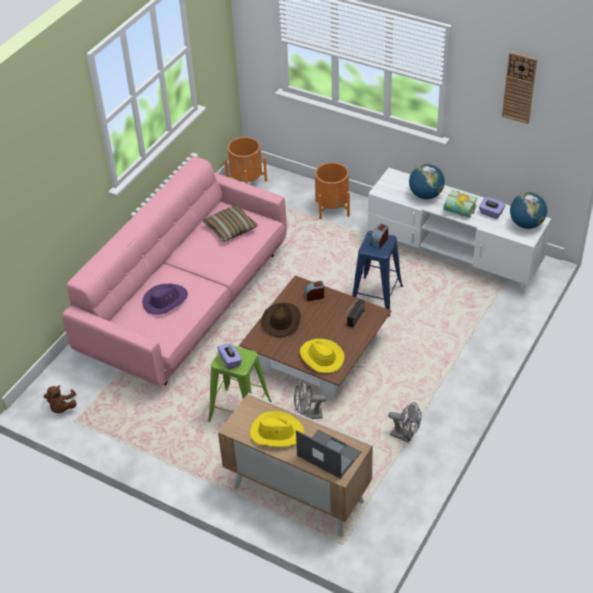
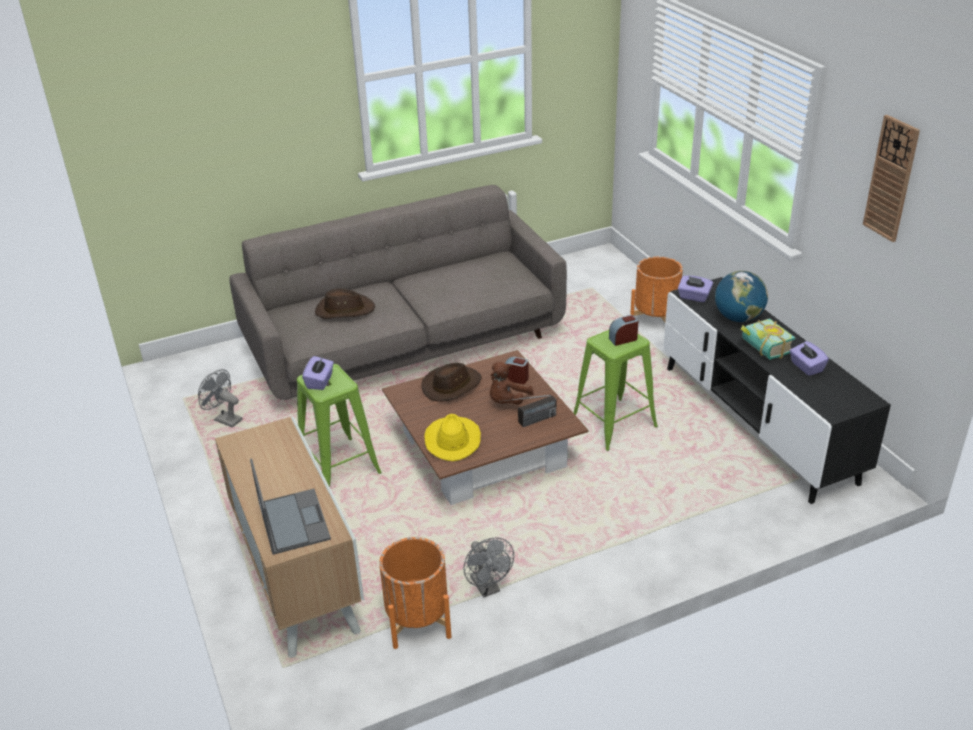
camera: 35 degrees right, 10 degrees down
brown plush toy [44,385,76,413] -> brown plush toy moved to [490,362,534,405]
pink sofa [63,157,287,387] -> grey sofa [229,185,567,400]
purple hat [142,284,188,315] -> brown hat [315,288,375,319]
pillow [203,204,258,242] -> none
orange planter [224,137,267,184] -> orange planter moved to [379,537,451,649]
yellow hat [250,411,304,447] -> none
grey fan [294,380,327,419] -> grey fan moved to [198,369,243,428]
blue stool [352,231,403,317] -> green stool [574,330,658,451]
white tv stand [368,168,551,294] -> black tv stand [663,277,891,504]
globe [510,192,547,229] -> none
none -> purple tissue box [678,275,713,302]

